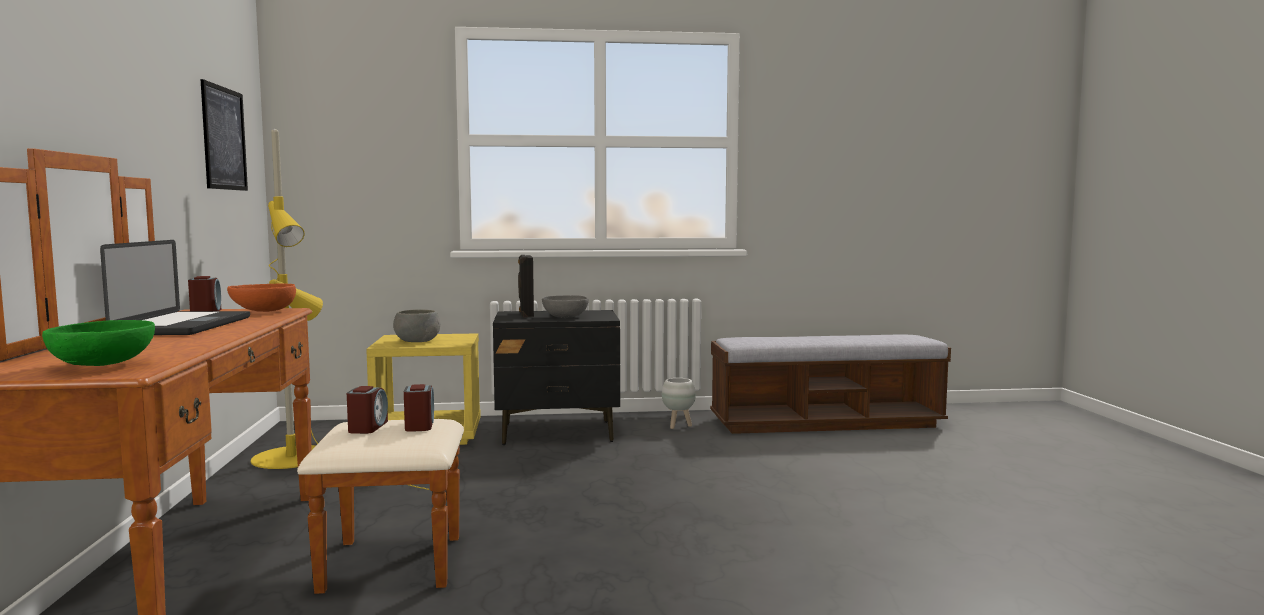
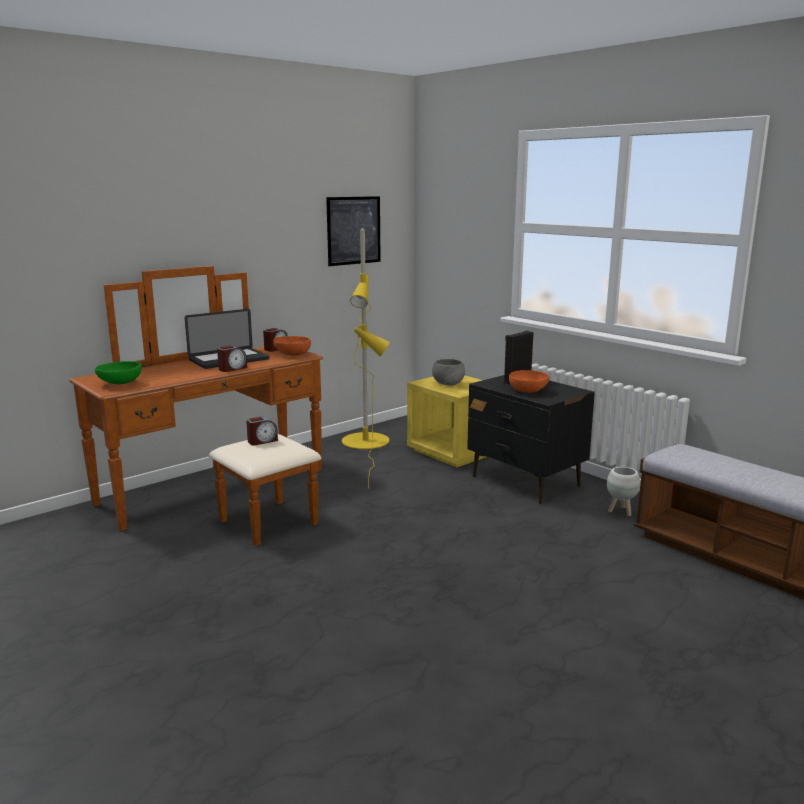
camera: 55 degrees right, 10 degrees up
alarm clock [404,384,434,432] -> alarm clock moved to [217,345,247,372]
grey bowl [542,295,589,318] -> orange bowl [509,370,549,393]

